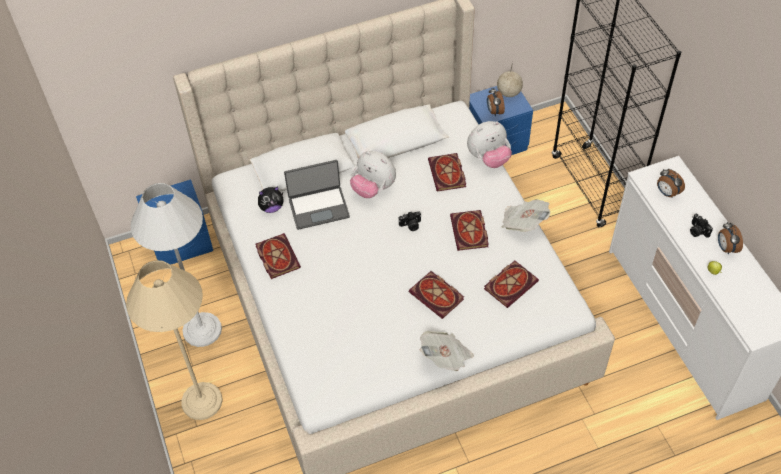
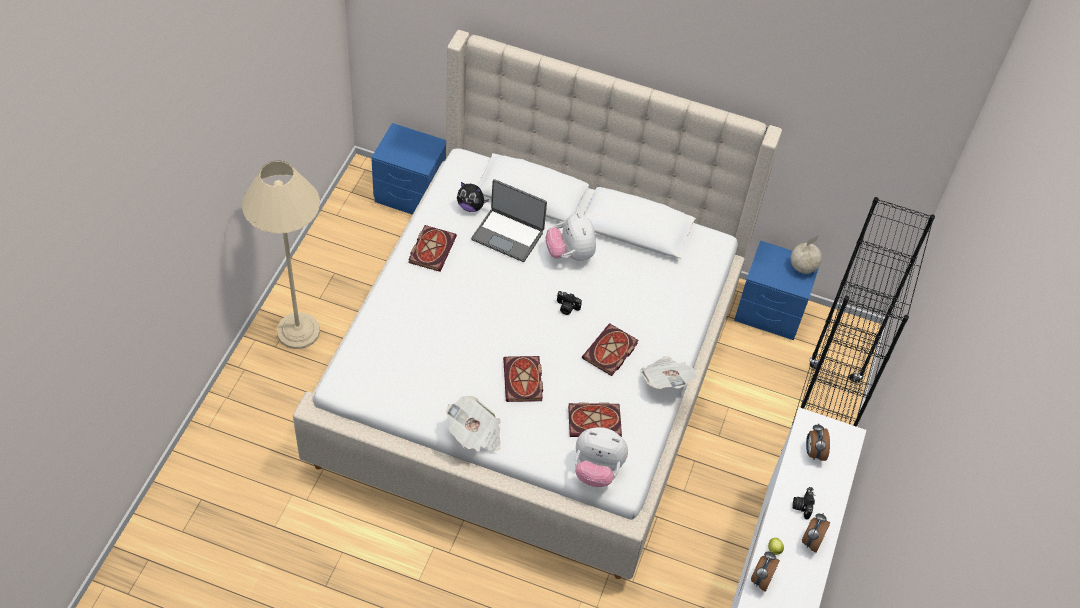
camera: 35 degrees right, 0 degrees up
white floor lamp [130,183,222,347] -> none
book [428,153,466,192] -> none
plush toy [467,121,512,168] -> plush toy moved to [575,427,628,487]
alarm clock [487,88,505,116] -> alarm clock moved to [751,551,780,592]

